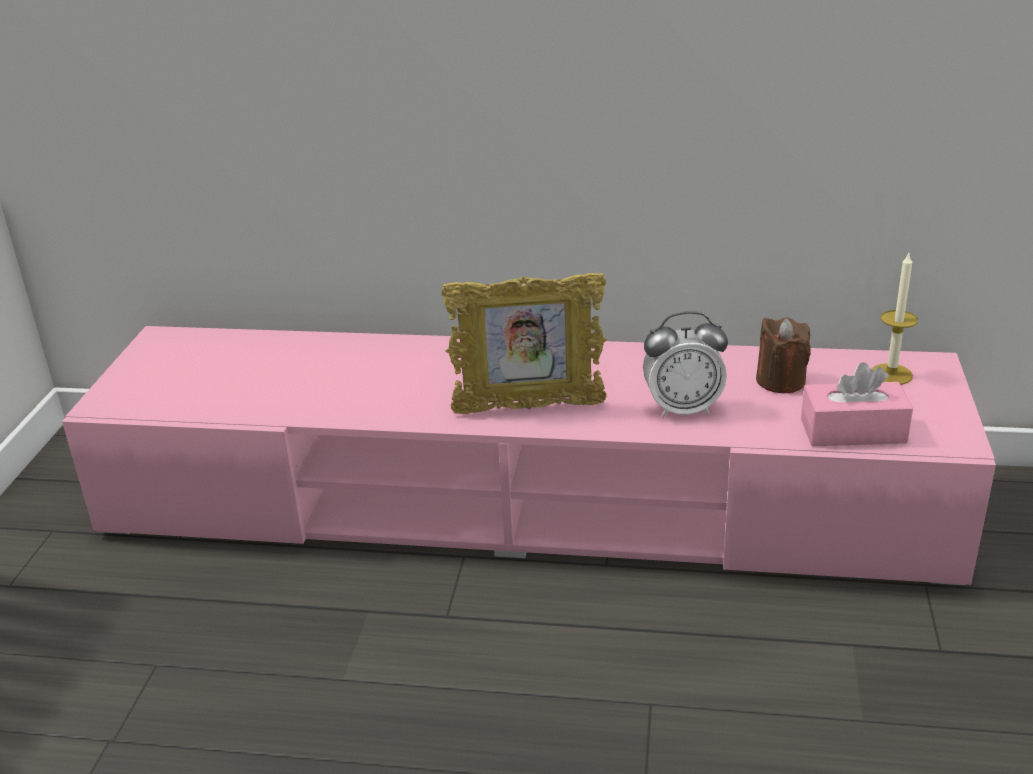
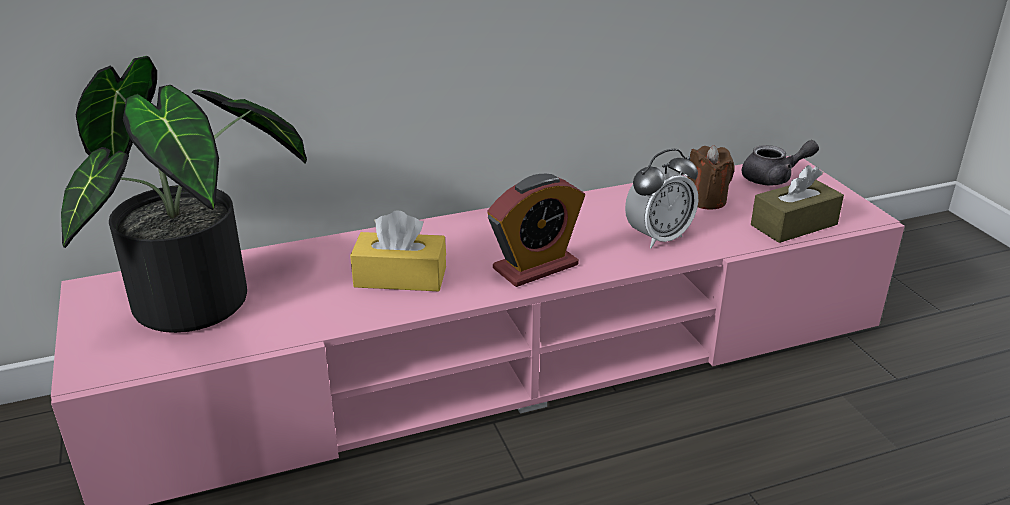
camera: 30 degrees left, 0 degrees up
picture frame [441,273,607,414] -> alarm clock [487,174,585,287]
pink tissue box [801,362,913,446] -> brown tissue box [751,165,844,243]
candle [871,254,918,385] -> grey teapot [742,140,819,185]
none -> potted plant [61,56,307,333]
none -> yellow tissue box [350,211,446,291]

